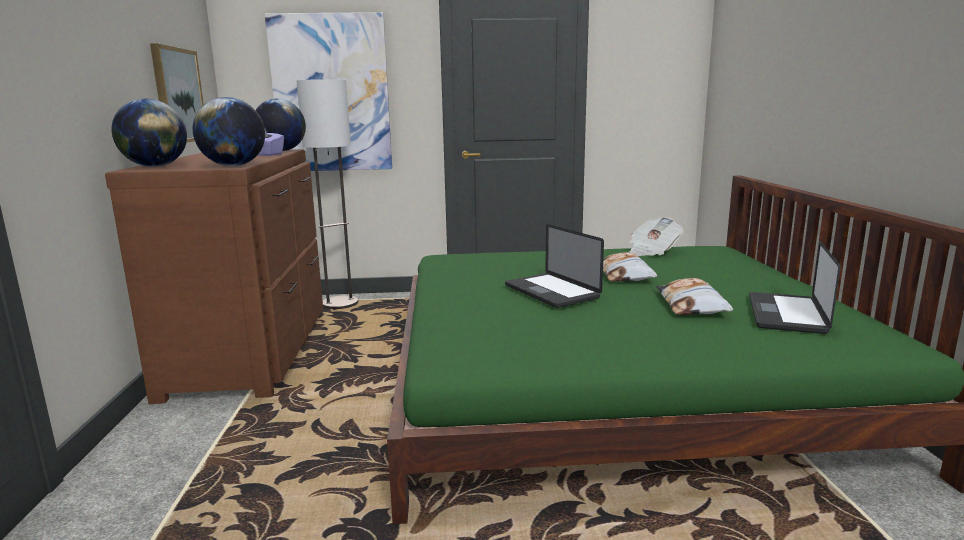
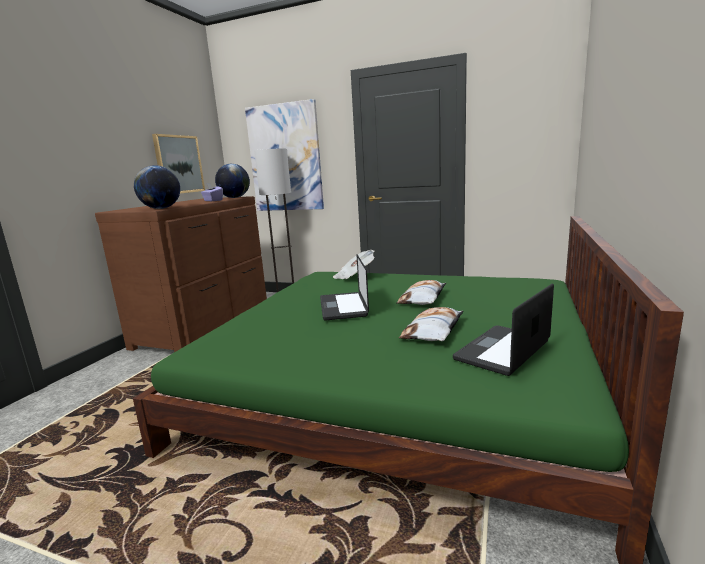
camera: 25 degrees right, 0 degrees up
globe [111,98,187,167] -> none
newspaper [629,217,684,256] -> newspaper moved to [333,250,375,279]

